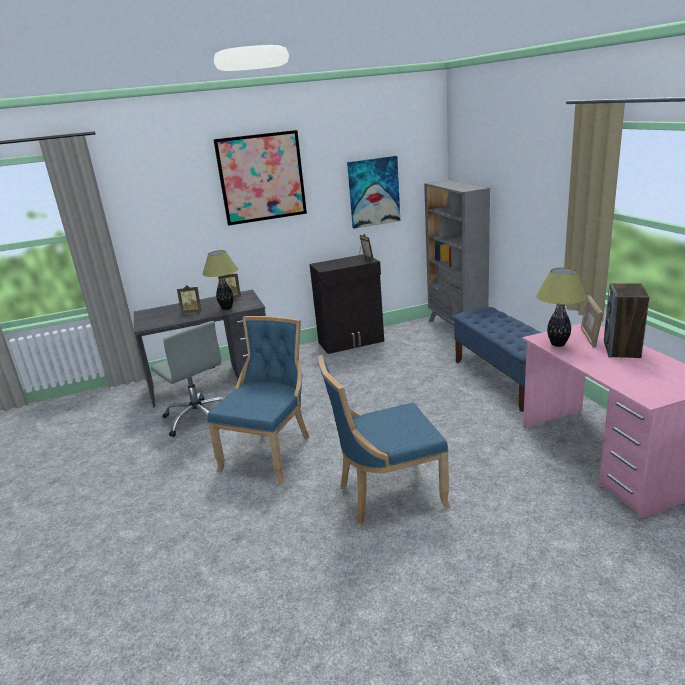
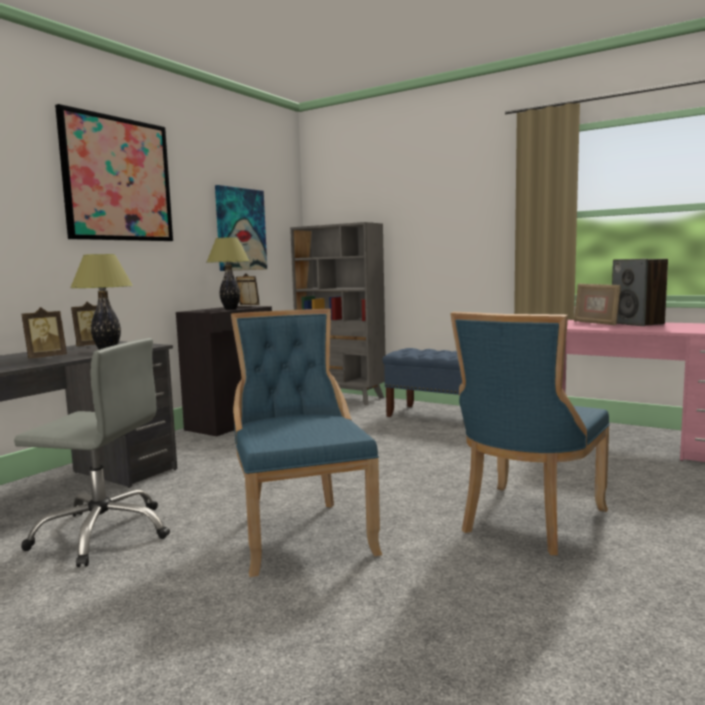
camera: 40 degrees left, 15 degrees down
table lamp [536,268,587,347] -> table lamp moved to [207,238,249,310]

